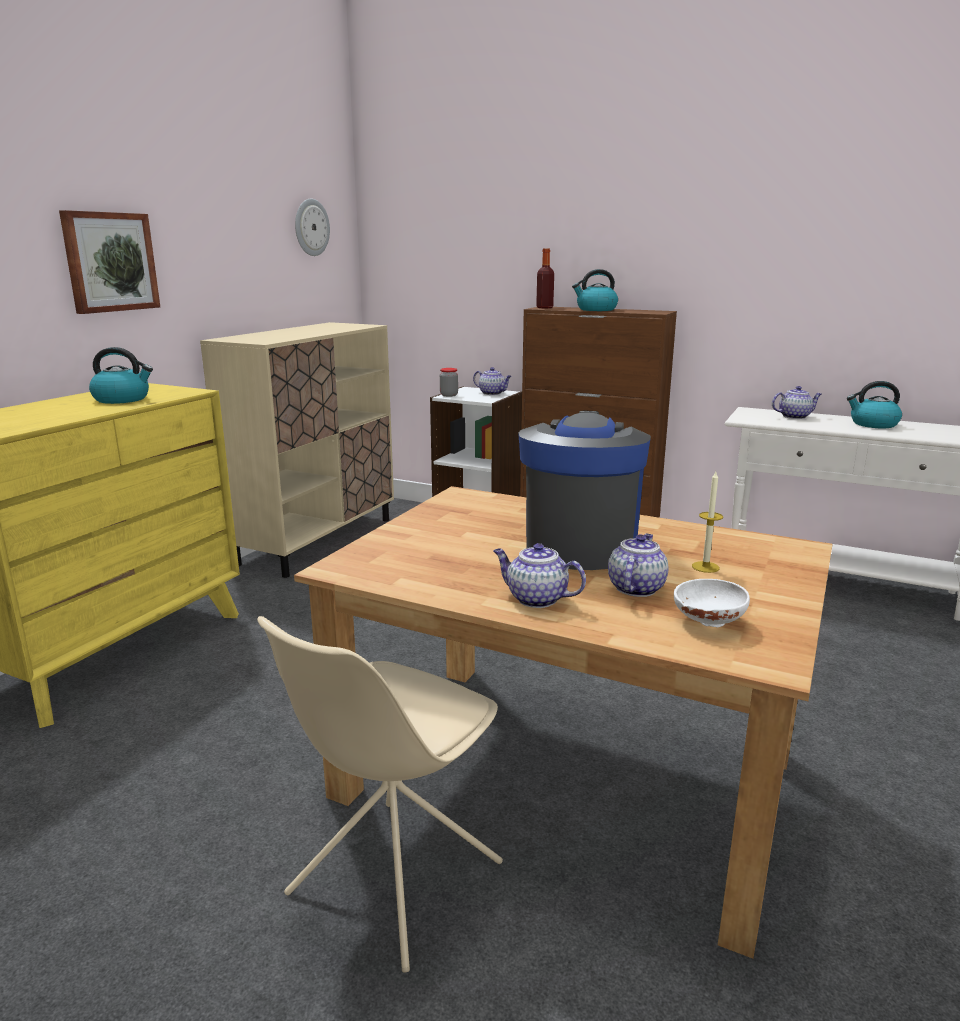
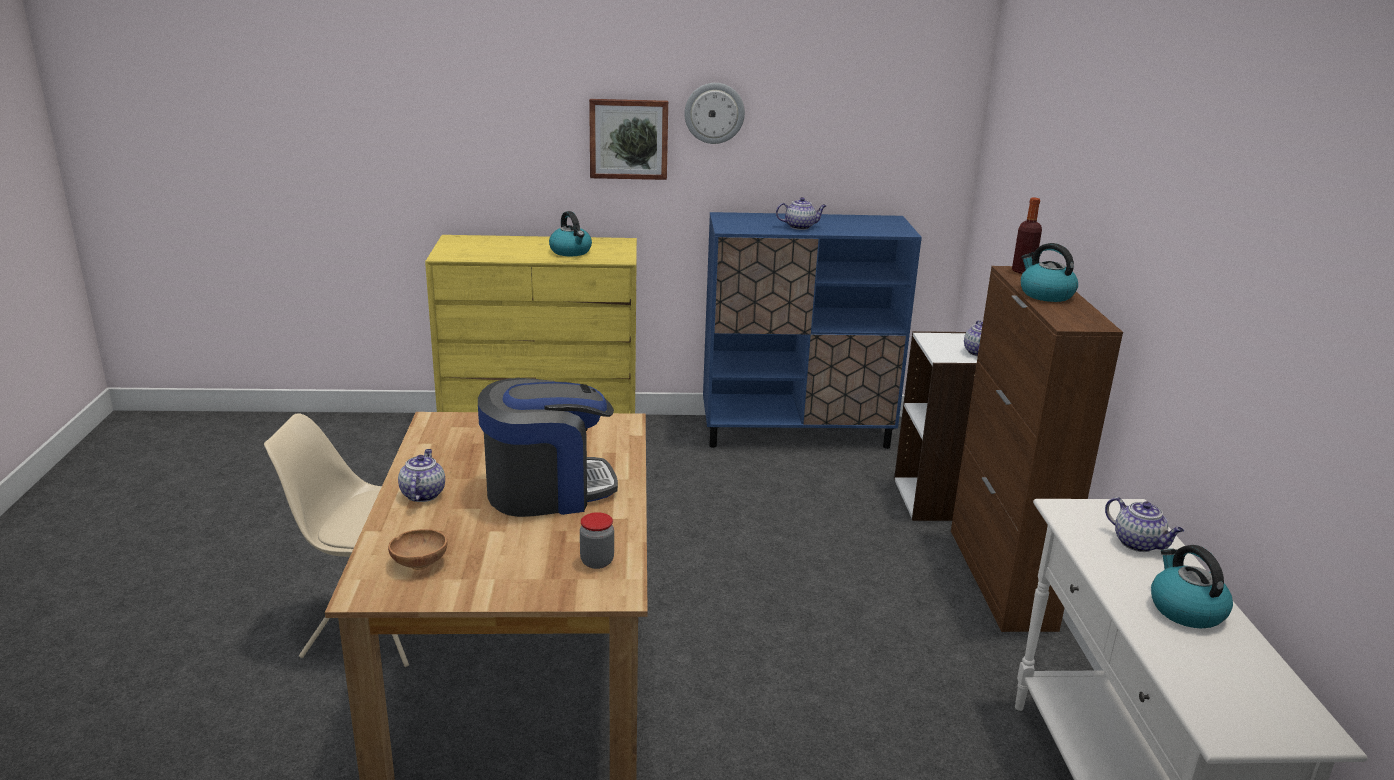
camera: 60 degrees right, 5 degrees up
beige cabinet [200,322,394,578] -> blue cabinet [703,212,922,449]
wall clock [295,198,330,256] -> wall clock moved to [684,83,745,144]
jar [440,368,458,397] -> jar moved to [580,512,614,569]
teapot [608,533,669,597] -> teapot moved to [776,197,826,230]
white bowl [674,579,750,628] -> brown bowl [388,529,448,570]
candle [692,472,723,573] -> none

